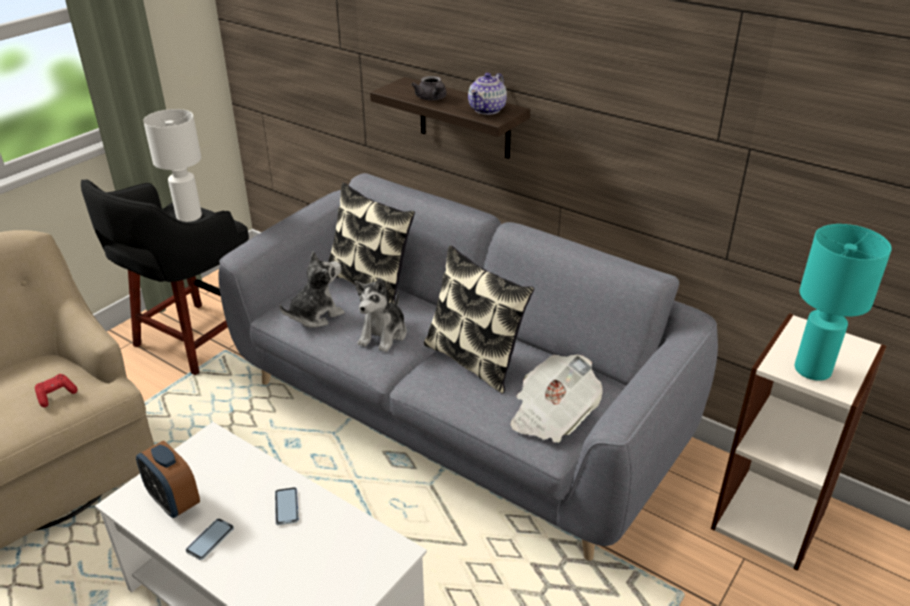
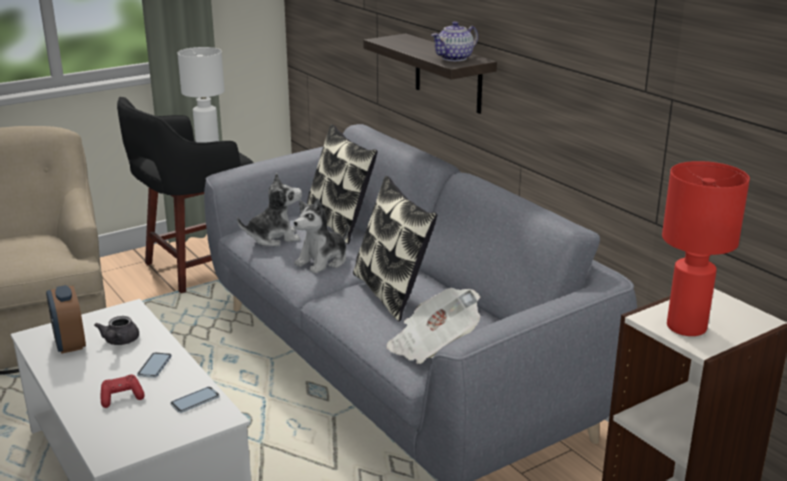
camera: 20 degrees right, 10 degrees down
red game controller [35,374,78,407] -> red game controller moved to [101,374,145,408]
phone [186,519,234,560] -> phone moved to [171,387,220,413]
grey teapot [411,76,447,100] -> grey teapot moved to [94,316,139,345]
turquoise table lamp [795,224,892,381] -> red table lamp [662,161,750,336]

